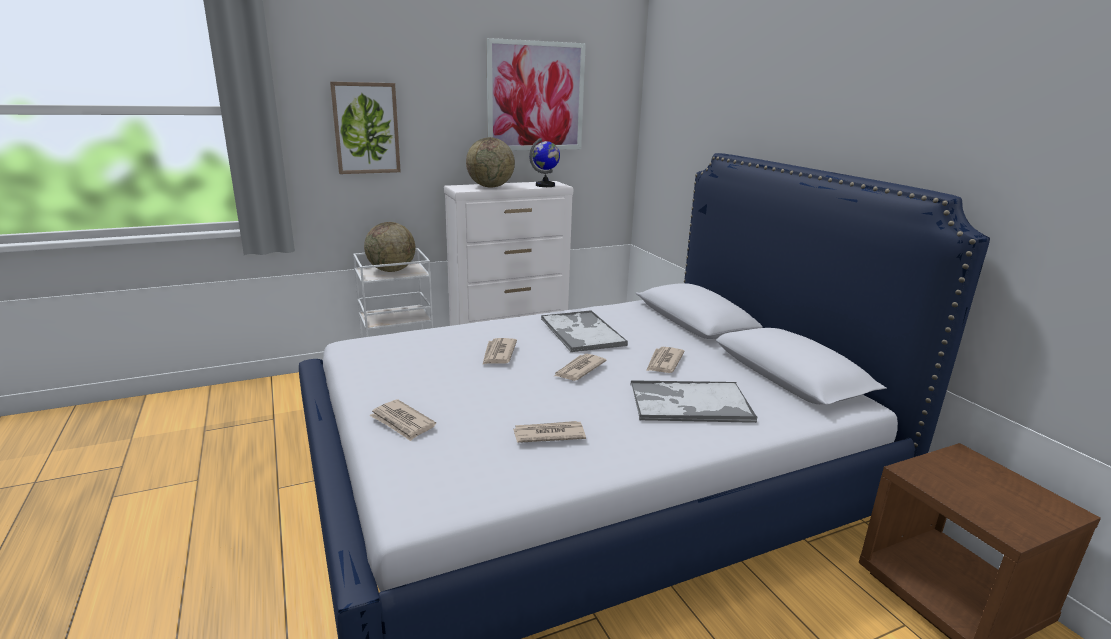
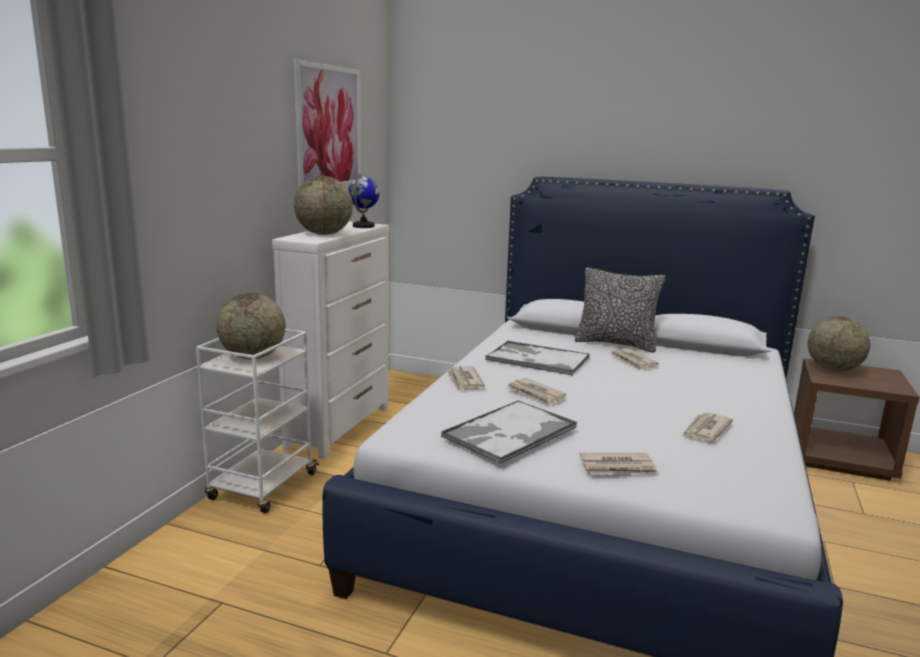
camera: 45 degrees left, 5 degrees down
picture [330,82,401,174] -> none
newspaper [553,354,607,381] -> newspaper moved to [447,366,485,392]
tray [630,380,757,423] -> tray moved to [441,400,577,465]
none -> pillow [575,268,665,353]
none -> globe [808,316,870,372]

